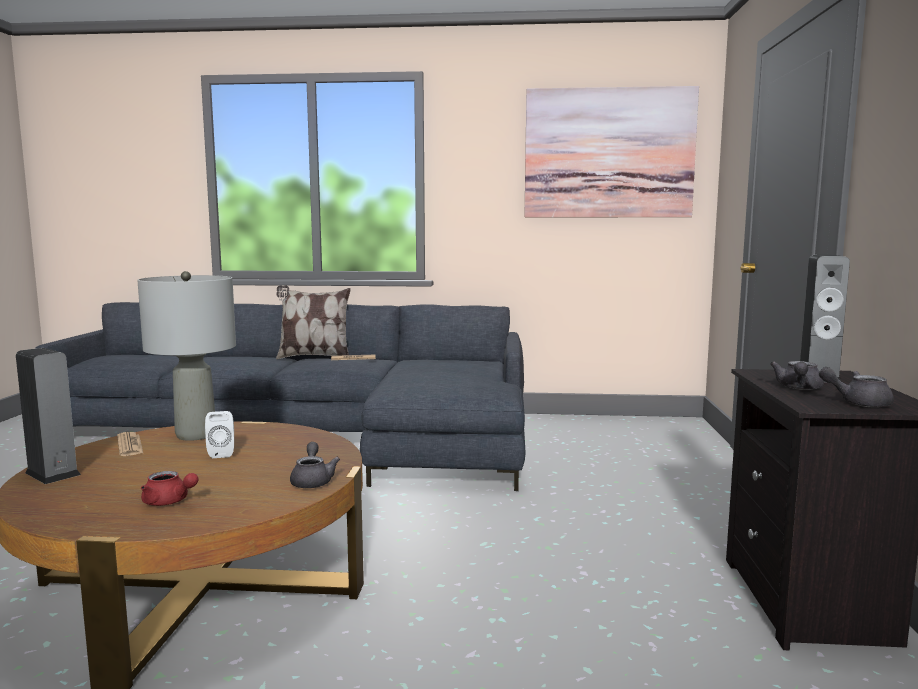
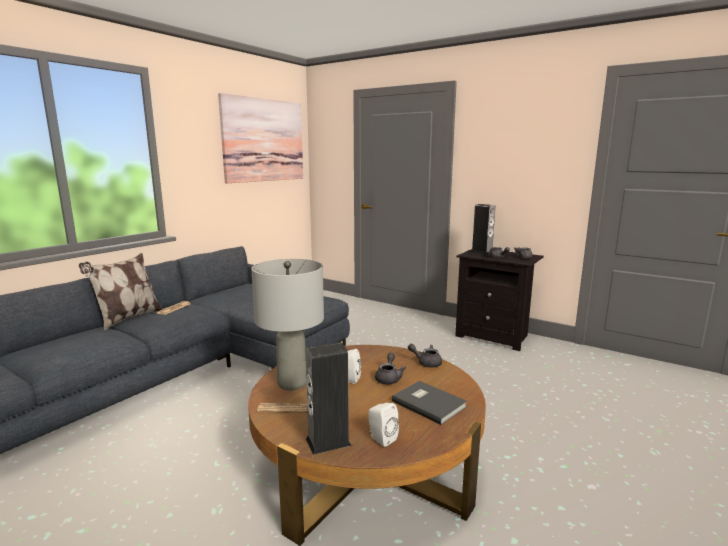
camera: 60 degrees left, 5 degrees up
red teapot [141,471,199,506] -> grey book [392,381,467,425]
none -> white speaker [369,403,399,447]
none -> grey teapot [375,353,406,384]

